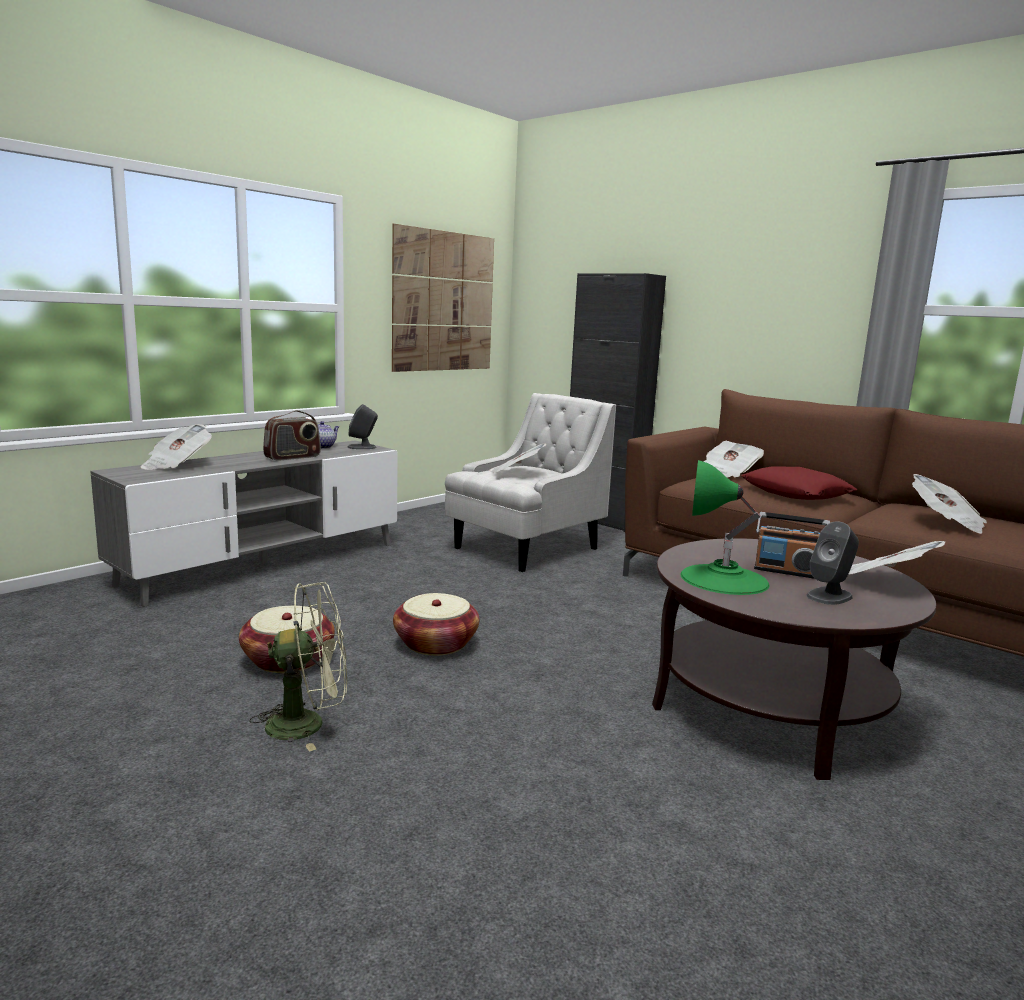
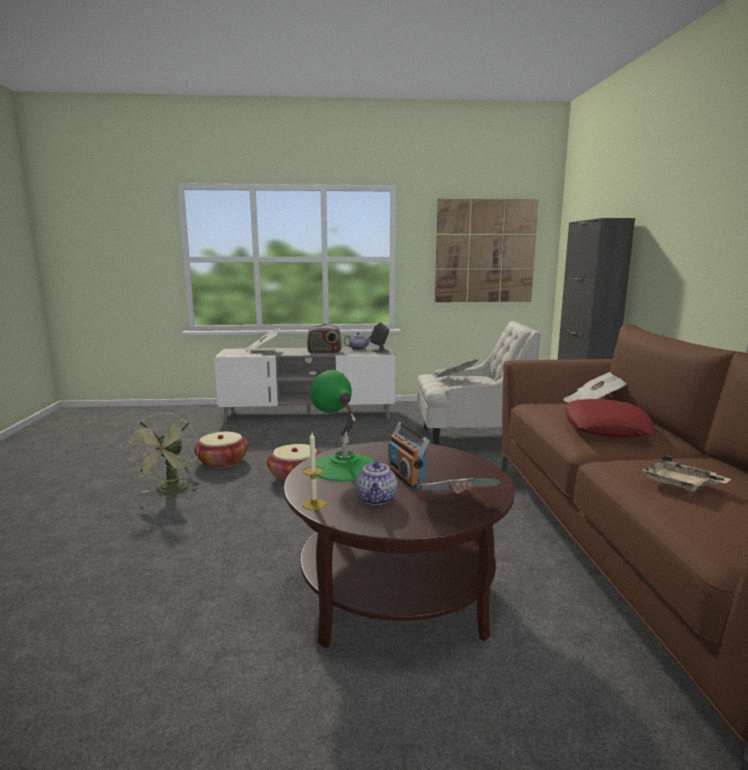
camera: 45 degrees right, 0 degrees up
green fan [249,582,347,752] -> green fan turned 60 degrees clockwise [127,412,200,494]
grey speaker [806,521,859,605] -> teapot [356,459,397,505]
newspaper [912,474,987,534] -> beige tray [642,455,731,492]
none -> candle [302,433,326,510]

